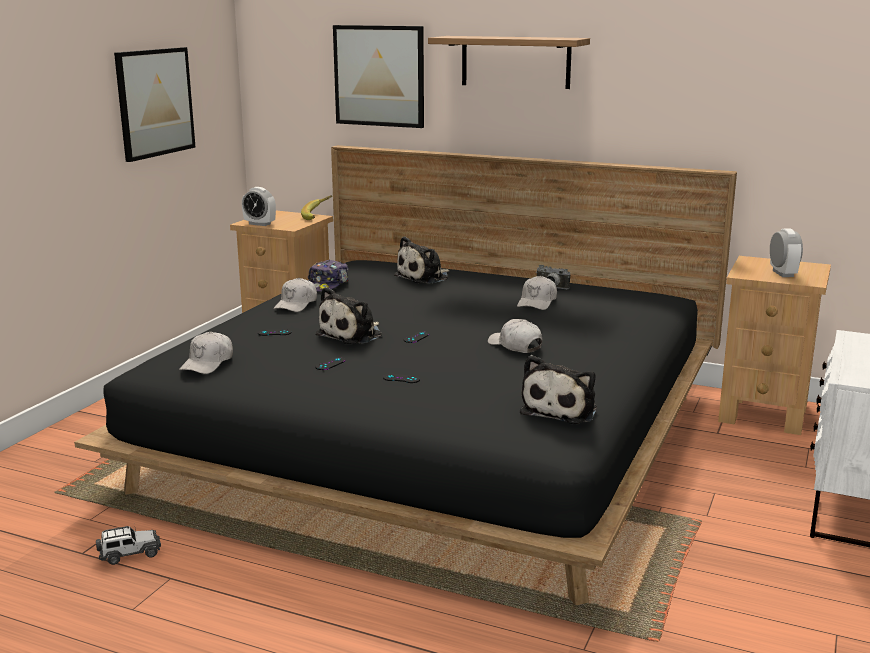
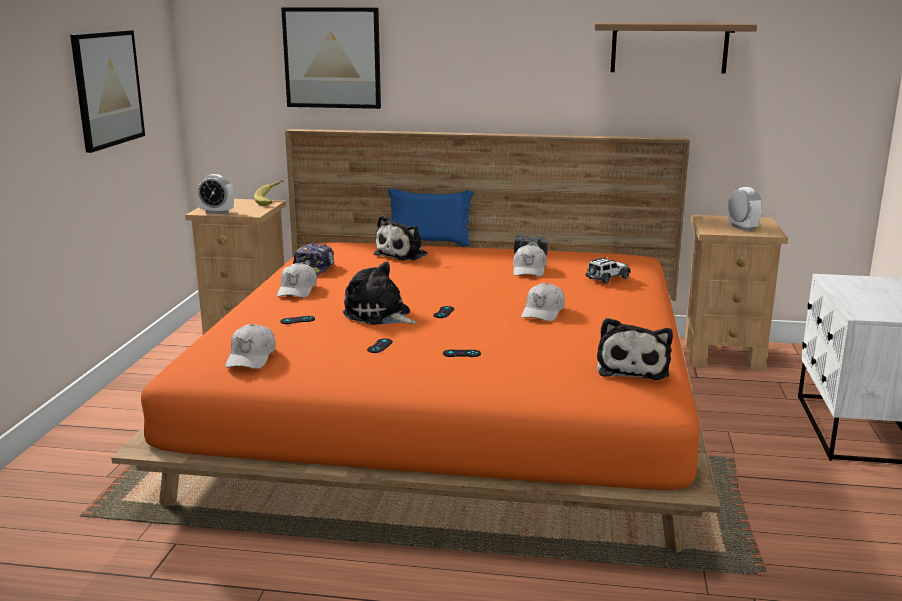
camera: 15 degrees left, 0 degrees up
black bed [74,145,737,605] -> orange bed [111,129,721,553]
toy car [96,526,161,565] -> toy car moved to [585,257,631,284]
plush toy [315,287,382,344] -> plush toy turned 105 degrees clockwise [342,262,417,325]
shelf [428,36,590,89] -> shelf moved to [595,22,757,74]
white cap [488,319,542,353] -> white cap turned 105 degrees counterclockwise [521,283,565,322]
none -> blue pillow [388,188,474,247]

